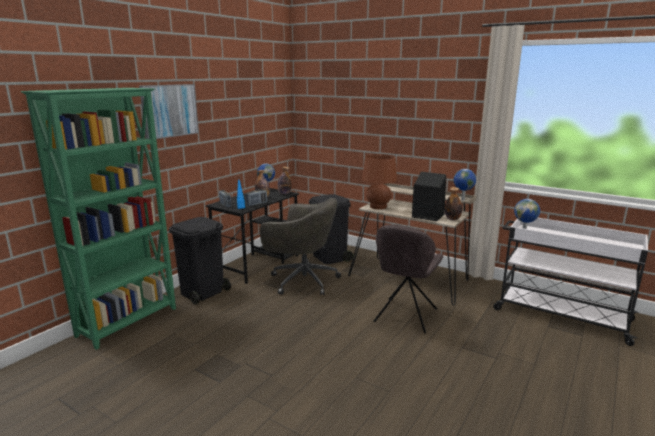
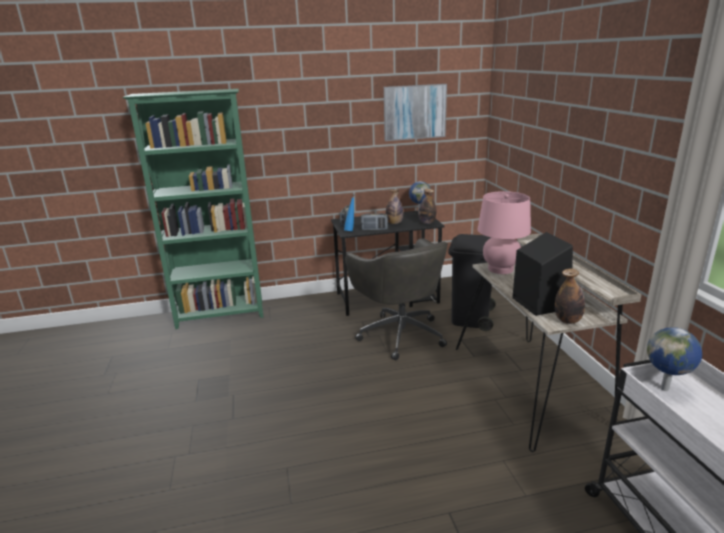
camera: 45 degrees right, 5 degrees up
picture [139,84,199,139] -> picture moved to [384,84,447,141]
black trash can [169,217,231,305] -> none
brown table lamp [362,154,397,209] -> pink table lamp [478,191,531,274]
grey chair [374,225,443,334] -> none
globe [454,169,476,201] -> none

